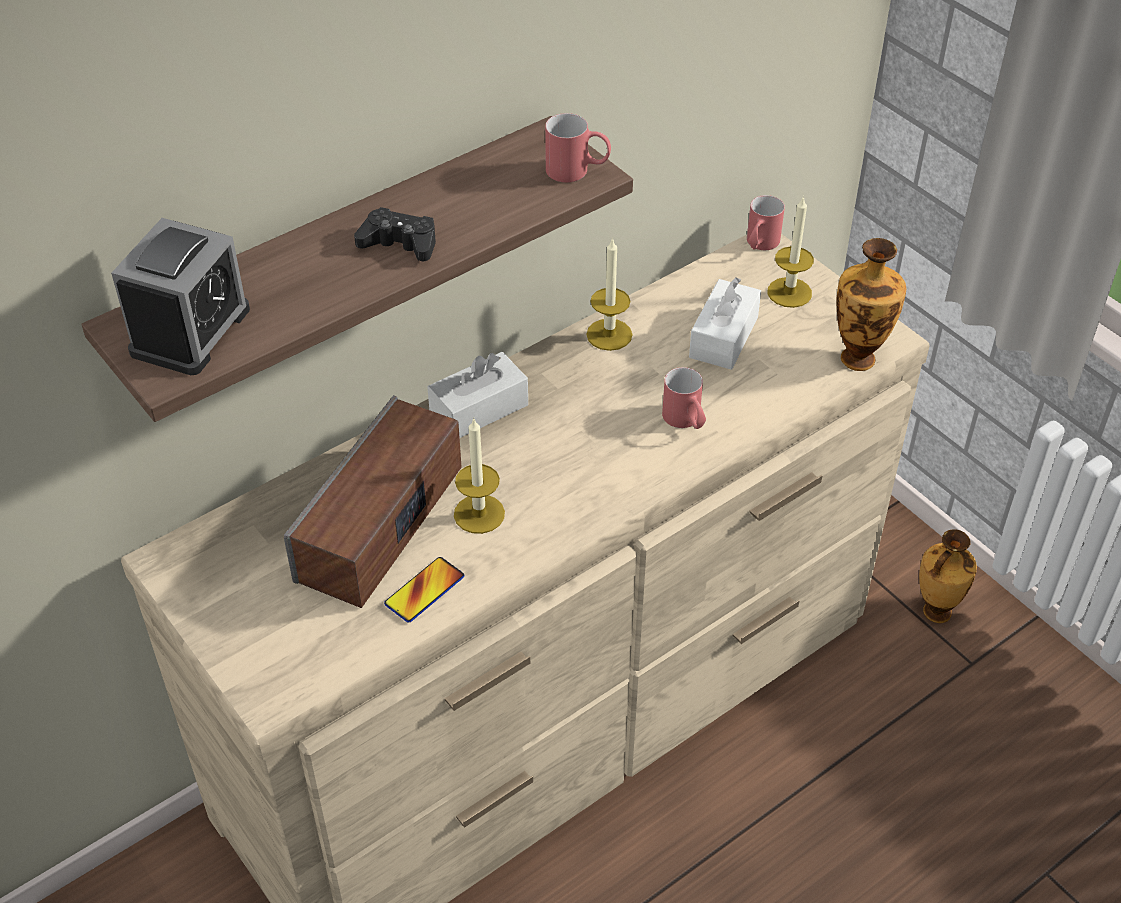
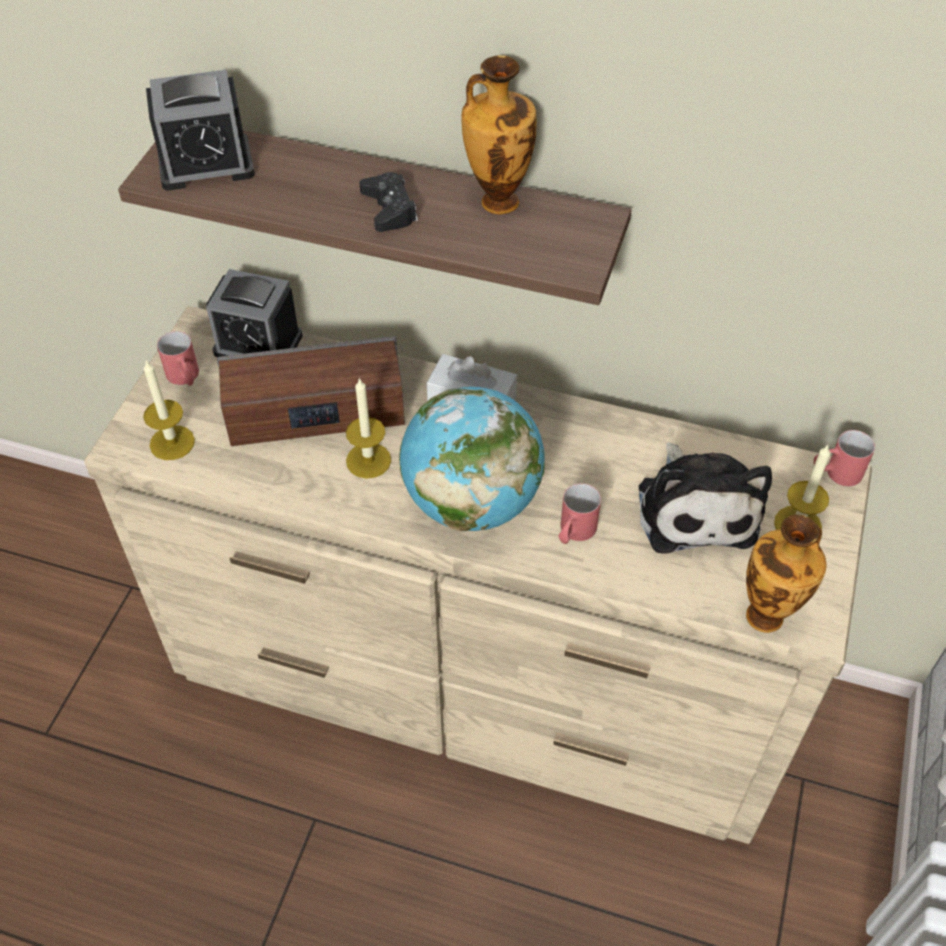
camera: 55 degrees right, 5 degrees up
phone [384,557,464,622] -> none
red mug [545,113,611,183] -> red mug moved to [157,331,199,386]
candle [586,238,632,351] -> candle moved to [143,360,195,460]
white tissue box [689,278,761,370] -> plush toy [639,442,772,553]
vase [919,529,977,623] -> vase moved to [461,55,536,214]
none -> alarm clock [206,269,303,357]
none -> globe [399,387,545,531]

